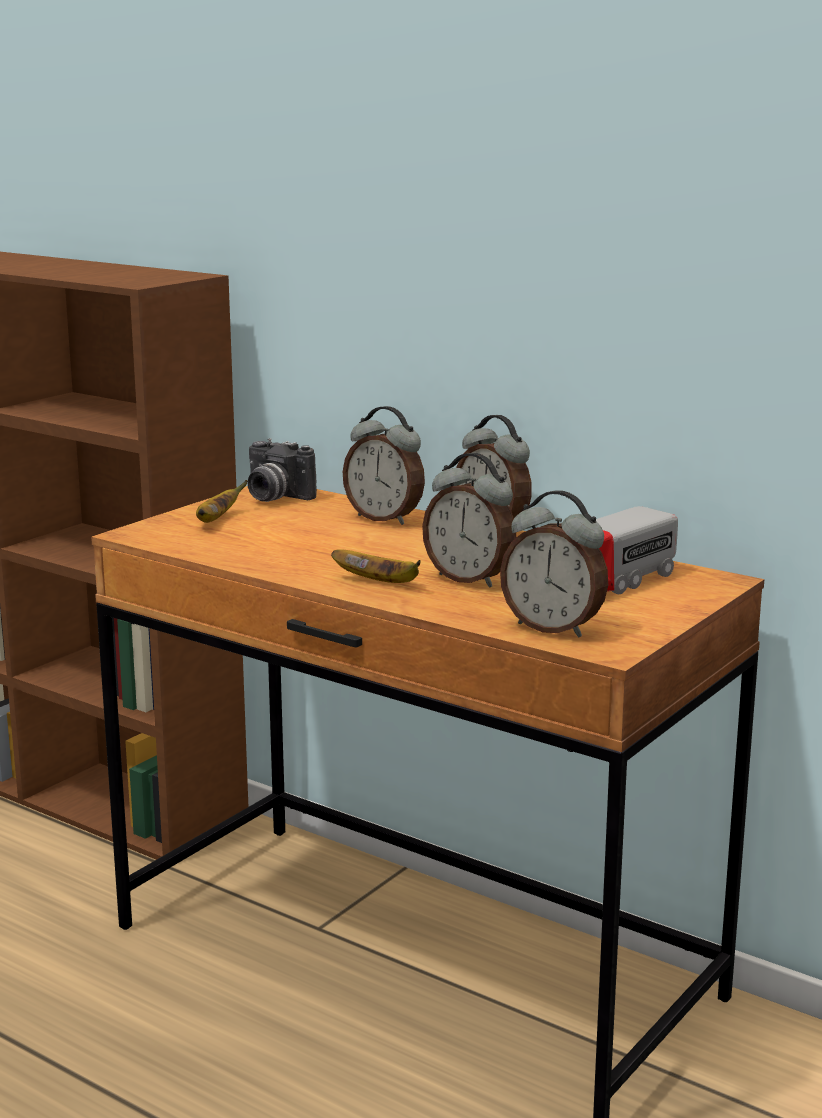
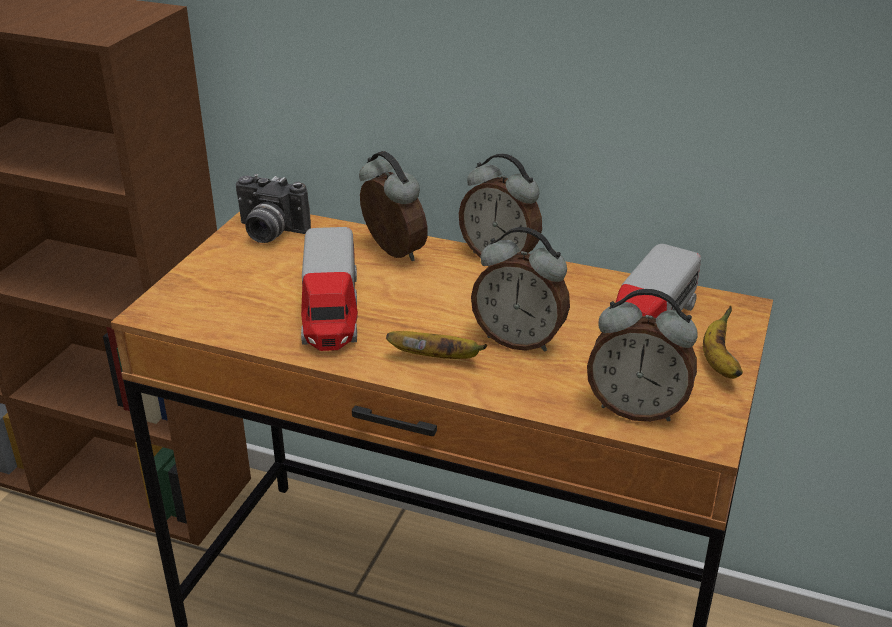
camera: 15 degrees left, 15 degrees up
banana [196,480,248,523] -> banana moved to [703,306,743,379]
alarm clock [343,406,425,525] -> alarm clock turned 150 degrees counterclockwise [359,151,428,261]
none -> toy truck [301,227,358,351]

